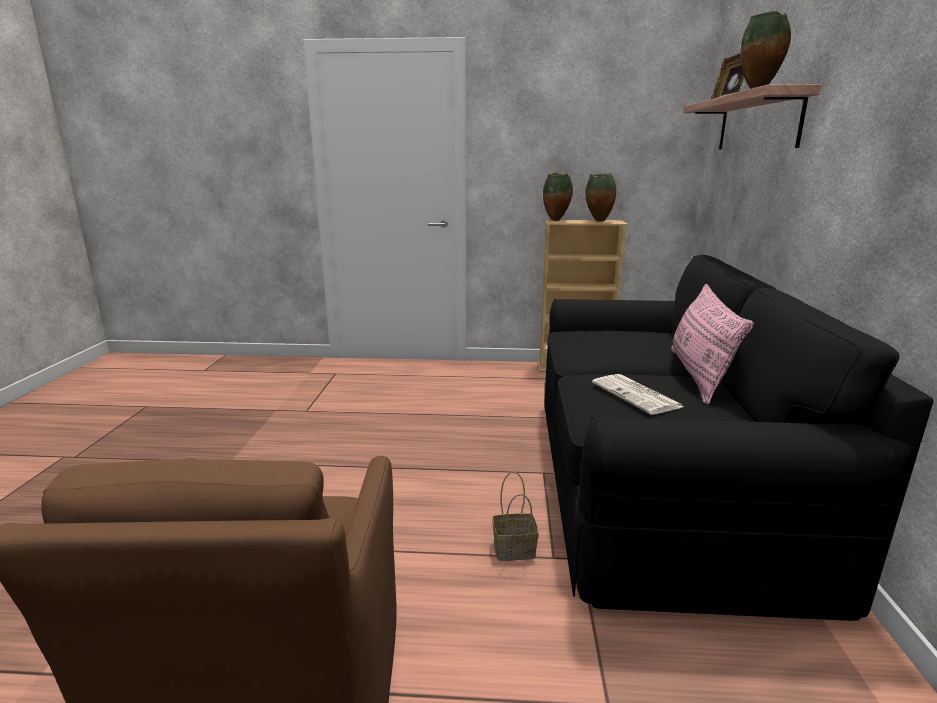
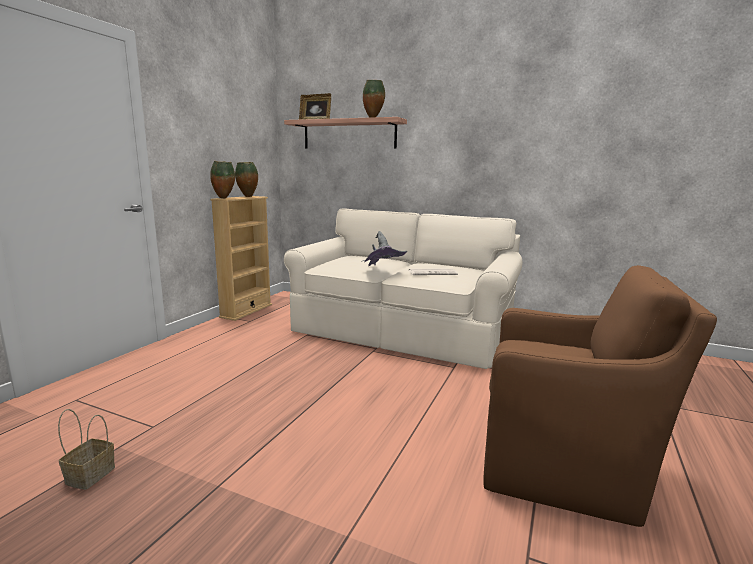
camera: 70 degrees left, 5 degrees down
basket [493,472,539,561] -> basket moved to [58,409,115,490]
black sofa [544,255,933,621] -> beige sofa [284,209,522,369]
pink pillow [671,284,754,404] -> none
none -> grey hat [361,231,407,266]

